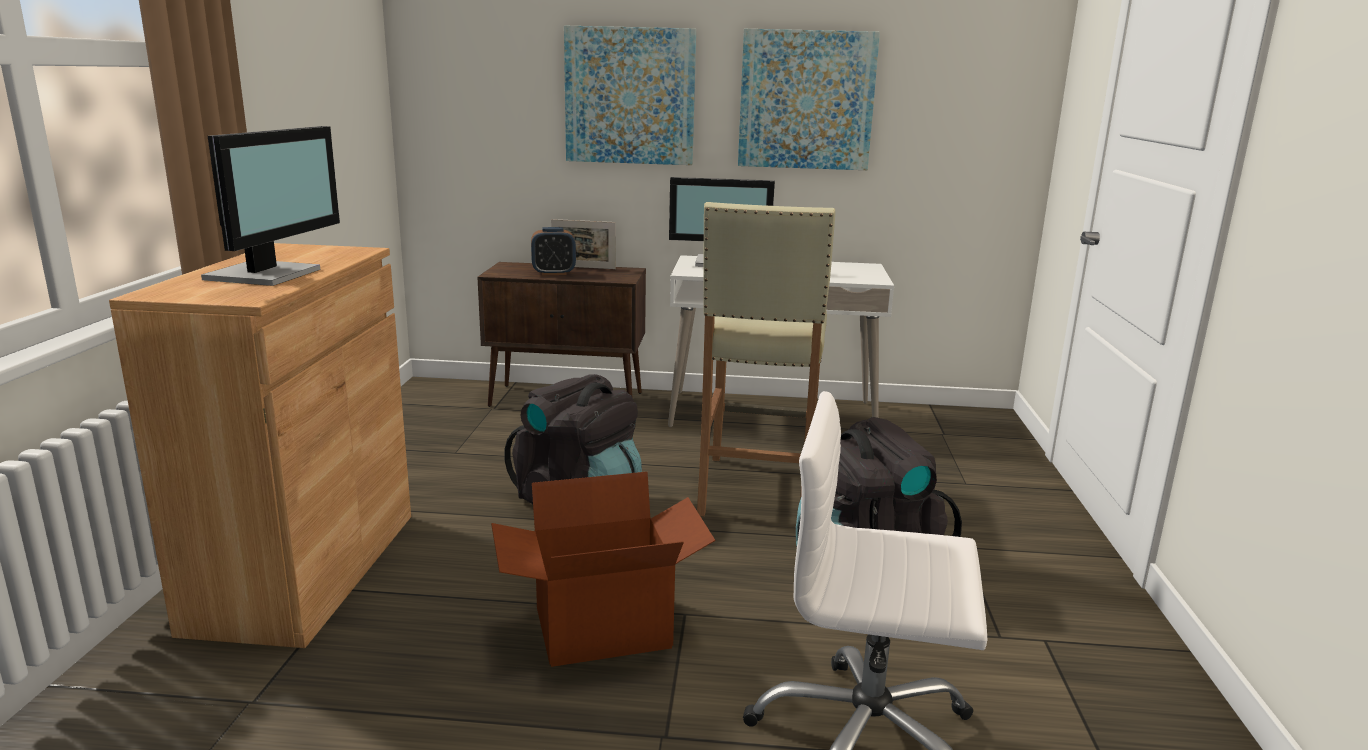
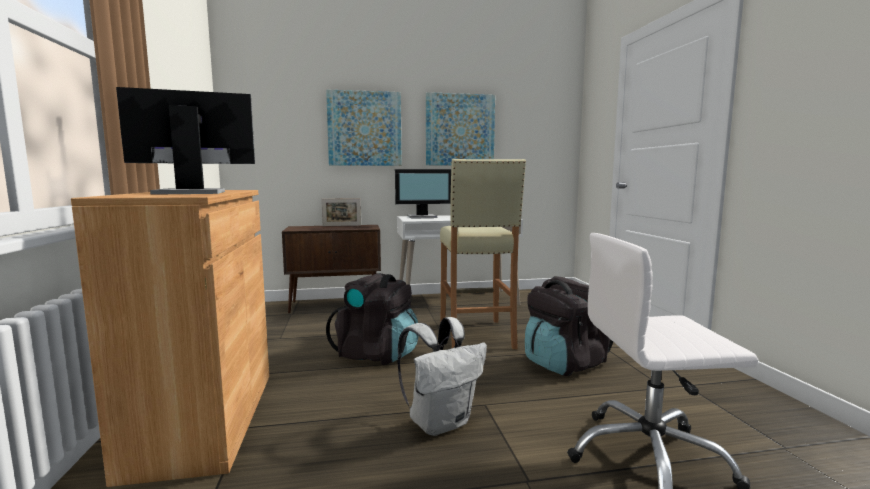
camera: 15 degrees left, 10 degrees down
monitor [201,126,340,286] -> monitor turned 105 degrees counterclockwise [116,87,255,195]
cardboard box [491,472,716,667] -> white backpack [398,317,487,436]
alarm clock [531,227,576,275] -> none

